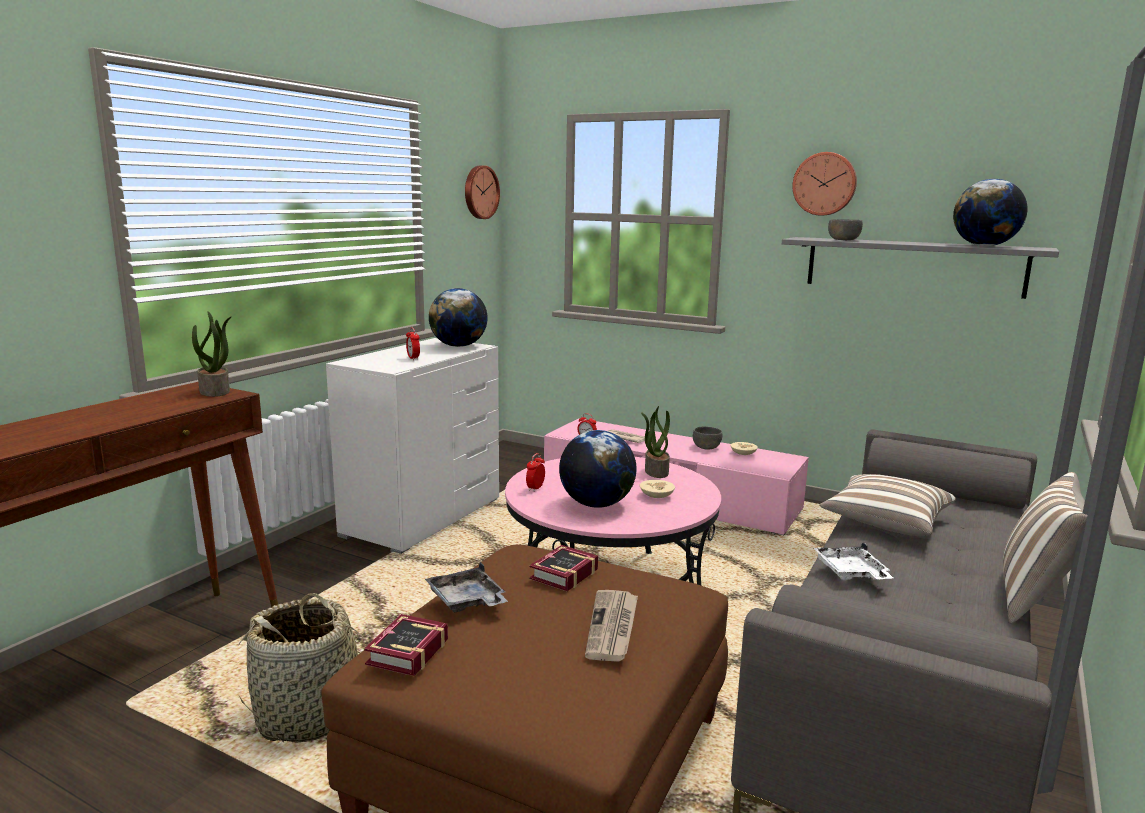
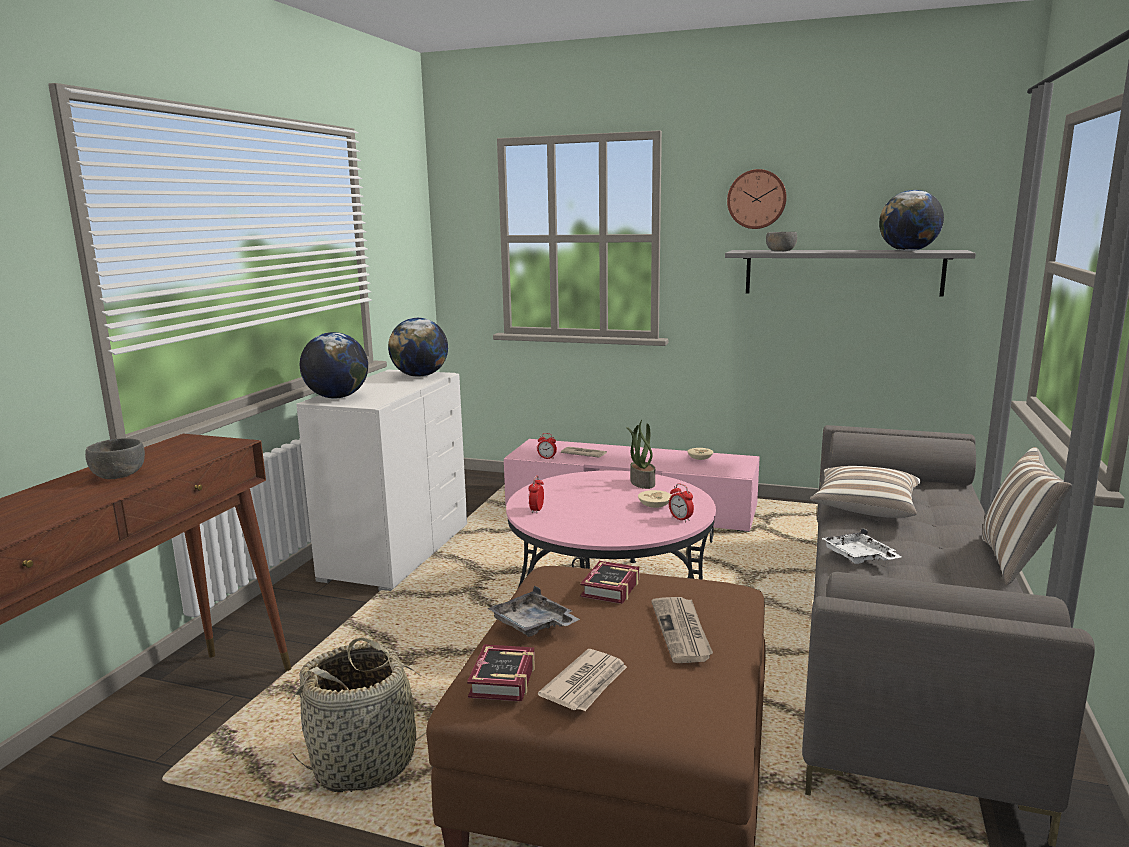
camera: 10 degrees left, 0 degrees up
potted plant [192,311,232,397] -> none
alarm clock [406,327,420,360] -> alarm clock moved to [669,483,694,522]
wall clock [465,166,500,219] -> none
globe [559,430,636,508] -> globe moved to [300,332,368,399]
grey bowl [693,427,722,450] -> grey bowl moved to [85,438,145,479]
none -> newspaper [538,649,627,711]

